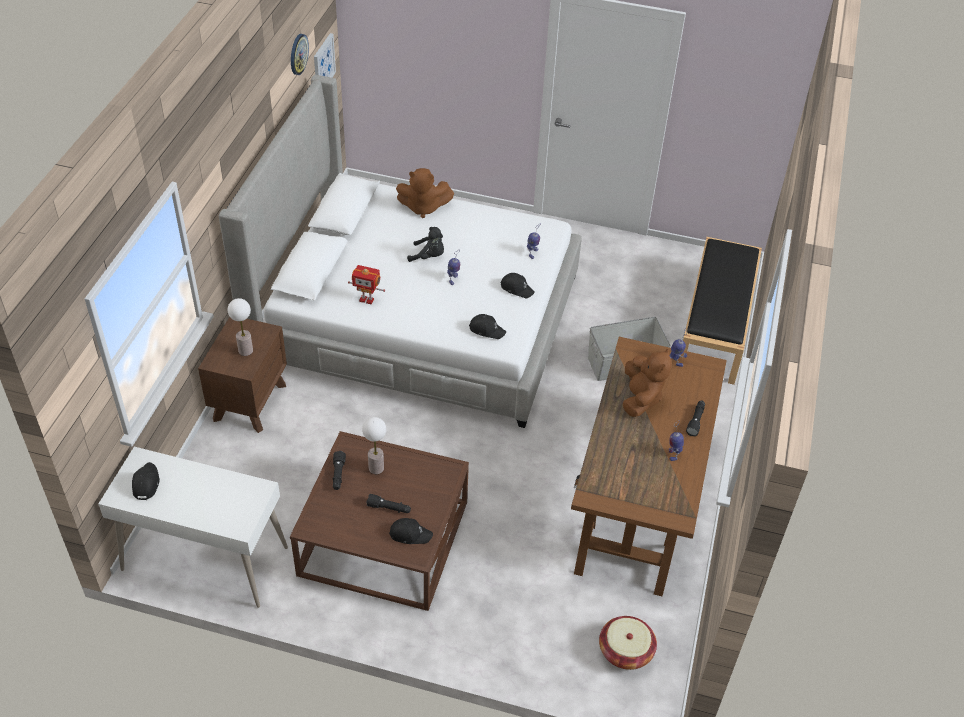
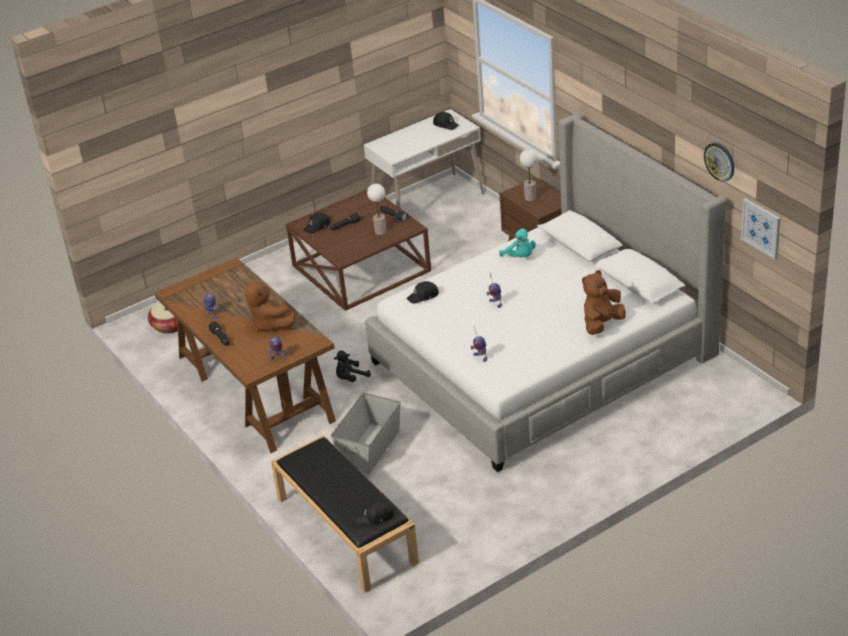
camera: 135 degrees right, 10 degrees down
toy robot [348,265,385,304] -> turquoise plush toy [499,228,536,257]
black plush toy [407,227,444,262] -> black plush toy moved to [334,350,371,382]
black cap [500,273,535,298] -> black cap moved to [355,500,394,526]

